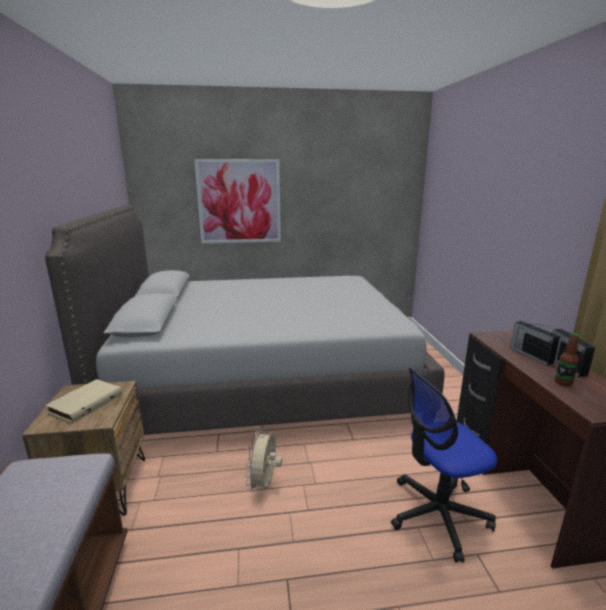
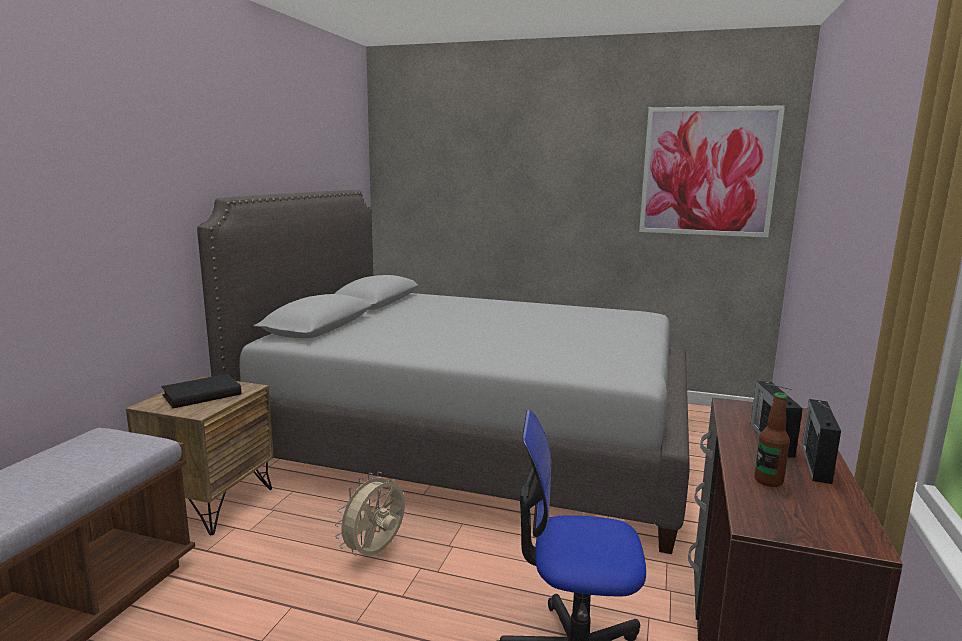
camera: 25 degrees right, 5 degrees down
beige book [45,379,122,423] -> black book [161,374,241,408]
picture [194,159,281,243] -> picture moved to [639,105,785,237]

